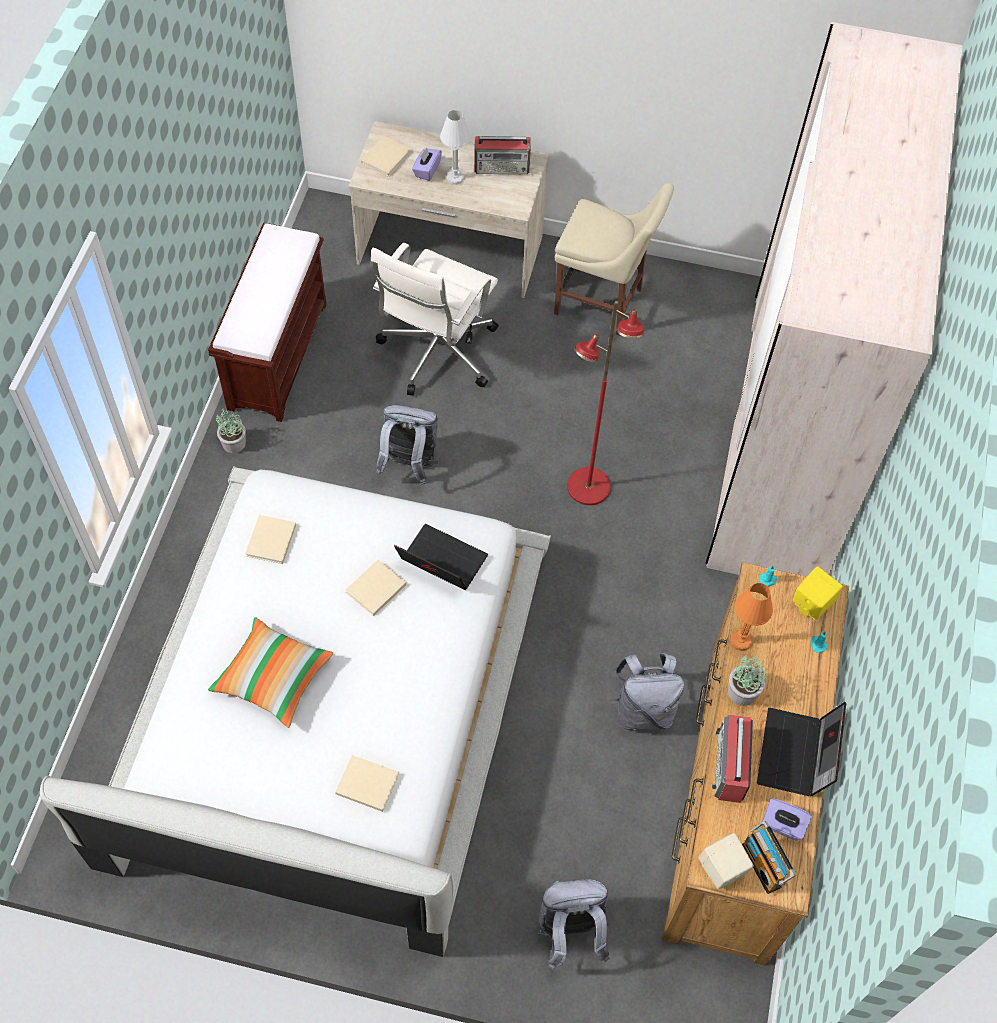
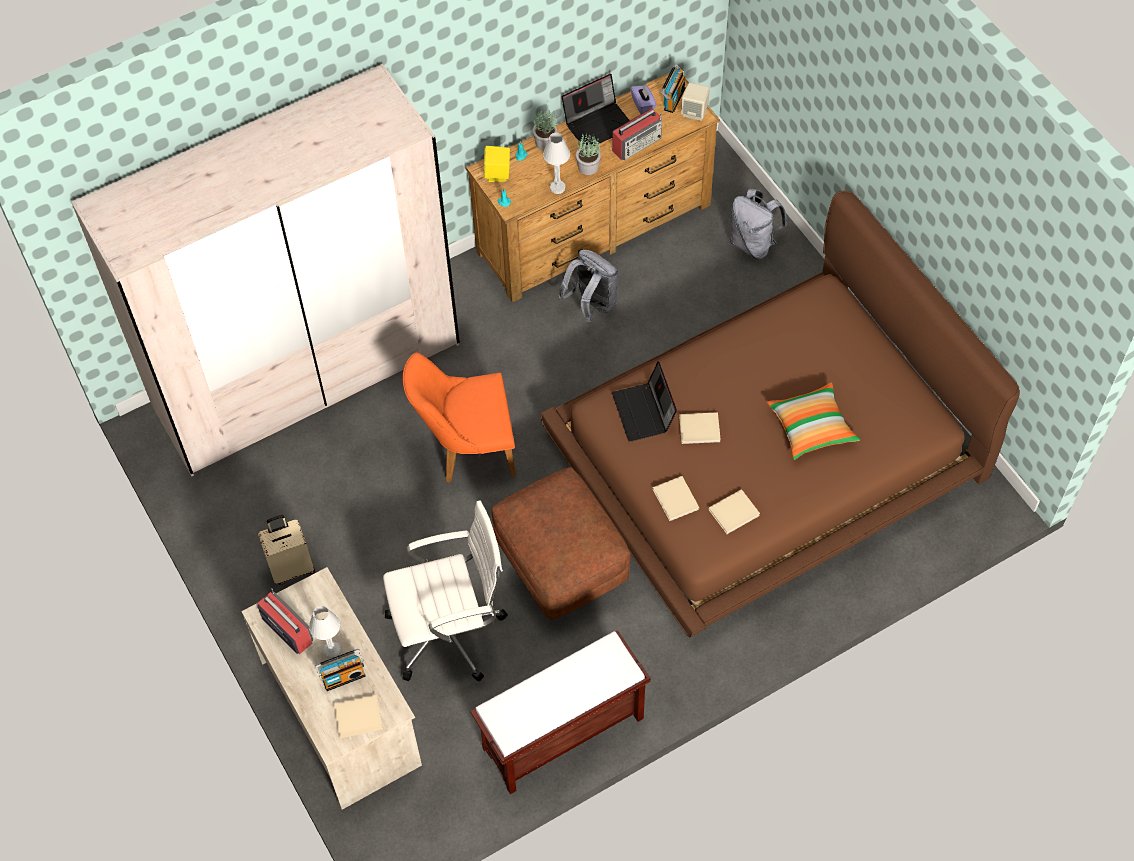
camera: 130 degrees left, 0 degrees up
white bed [40,466,551,957] -> brown bed [540,191,1020,637]
potted plant [216,409,246,453] -> potted plant moved to [533,110,558,150]
beige book [335,755,399,812] -> beige book moved to [653,476,699,521]
grey backpack [376,405,438,485] -> brown ottoman [491,467,630,620]
purple tissue box [412,147,442,181] -> radio [315,649,366,691]
beige chair [554,183,674,336] -> beige suitcase [258,515,315,584]
red floor lamp [567,301,644,505] -> orange chair [403,353,516,483]
orange table lamp [730,583,773,651] -> white table lamp [543,133,570,194]

